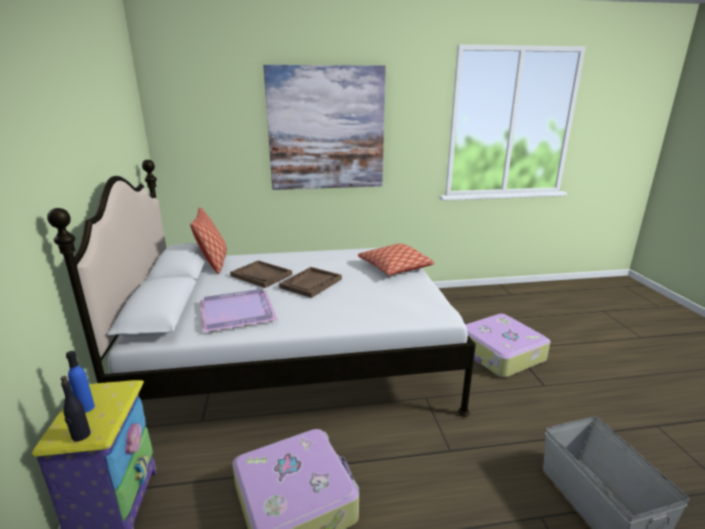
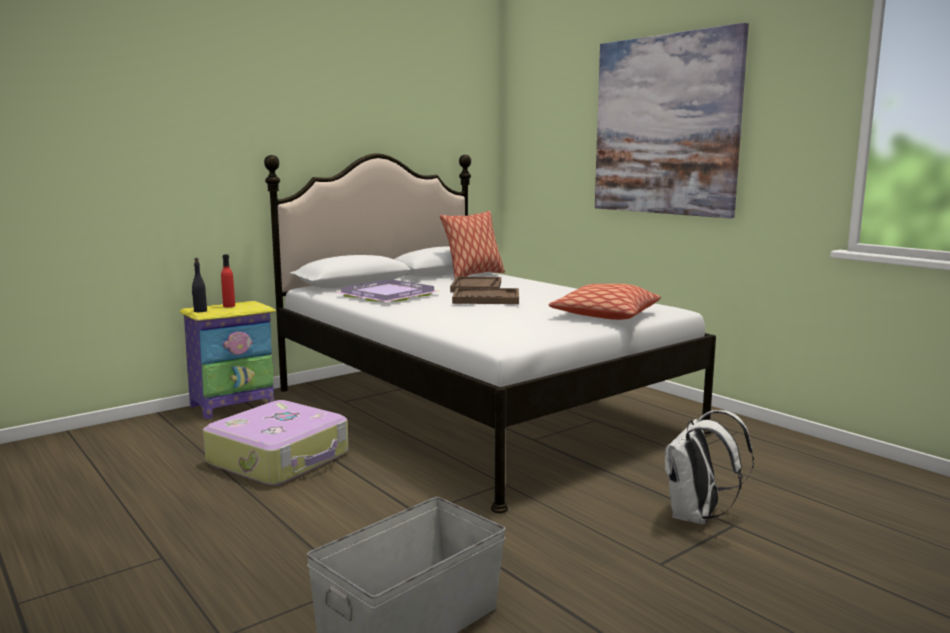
camera: 60 degrees right, 10 degrees down
blue bottle [66,351,95,413] -> red bottle [221,254,235,307]
suitcase [465,314,551,378] -> white backpack [665,410,754,525]

